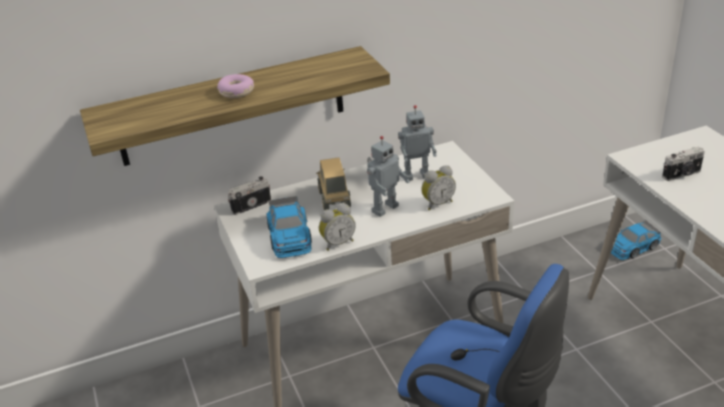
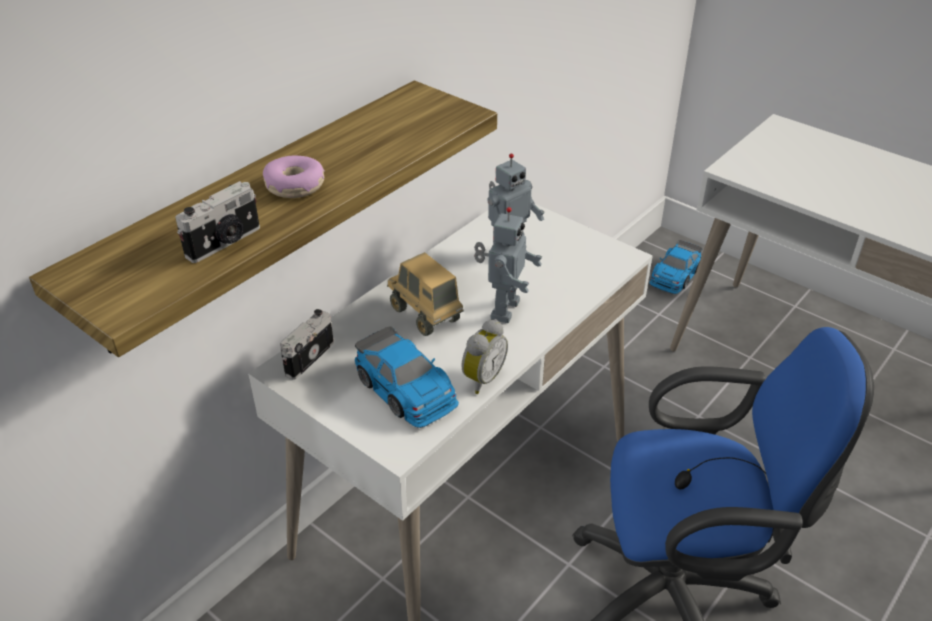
camera: 30 degrees left, 5 degrees up
alarm clock [421,165,456,210] -> none
camera [662,147,704,181] -> camera moved to [175,181,260,263]

